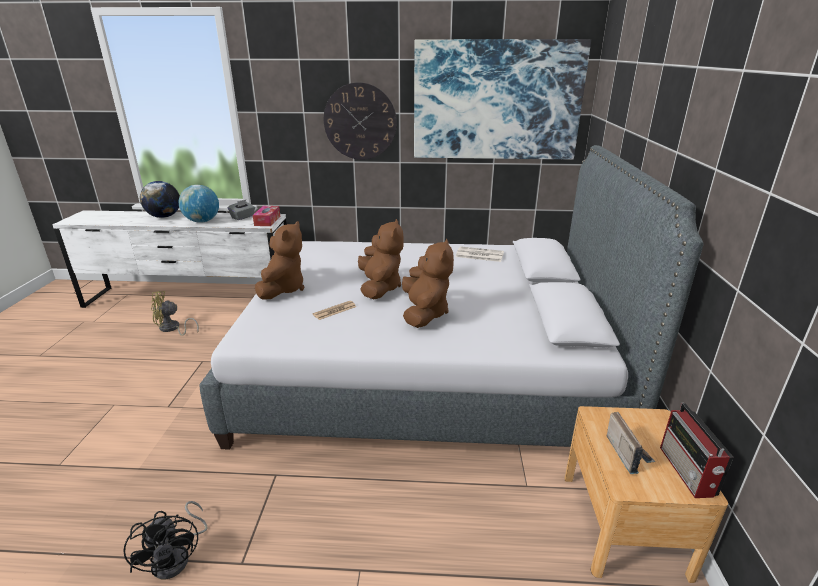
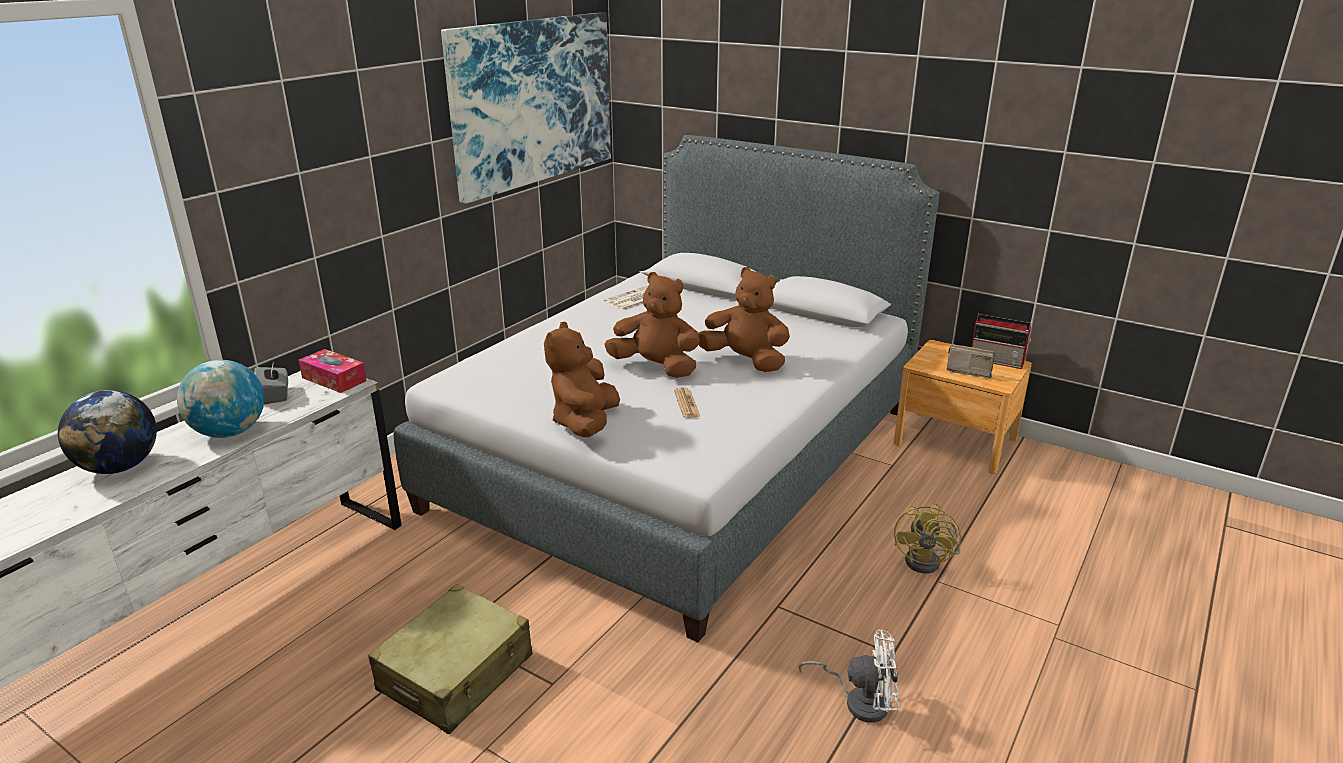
camera: 60 degrees left, 0 degrees up
black fan [123,501,208,579] -> white fan [798,630,899,723]
yellow fan [151,291,199,336] -> yellow fan moved to [894,503,961,573]
brown plush toy [255,221,305,300] -> brown plush toy turned 120 degrees counterclockwise [544,322,620,437]
wall clock [324,82,397,160] -> none
none -> beige suitcase [368,584,532,734]

